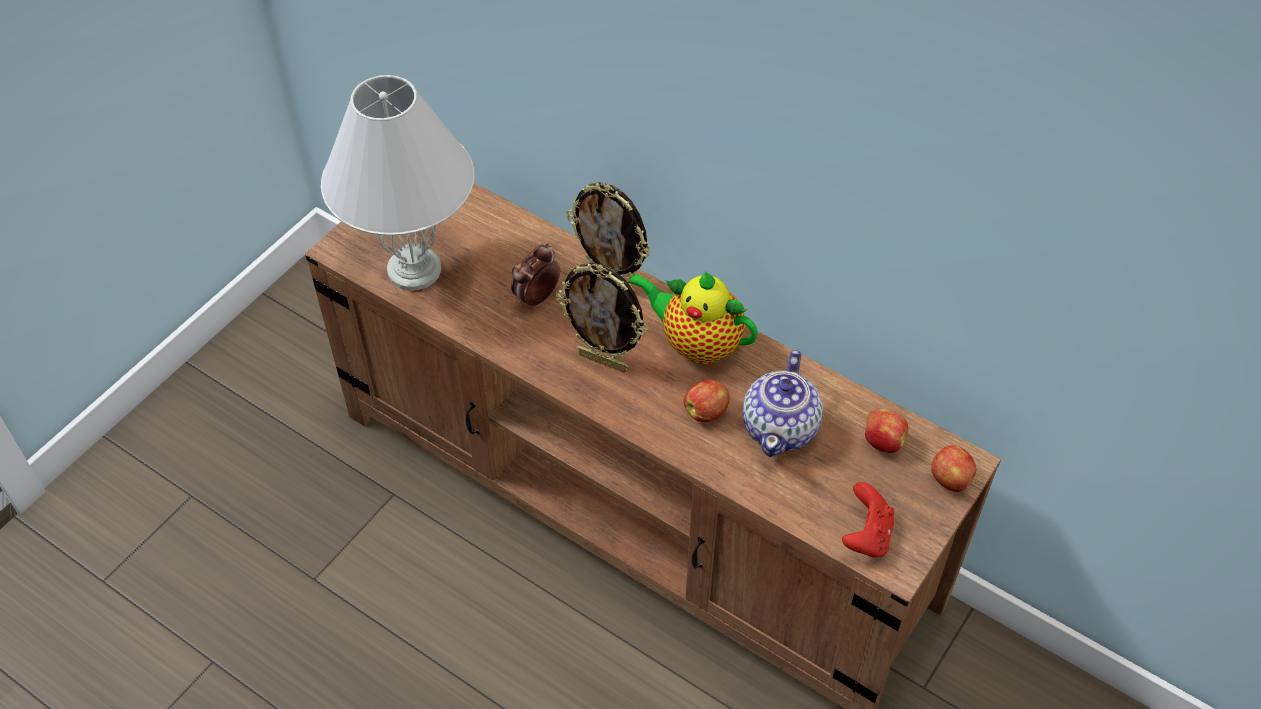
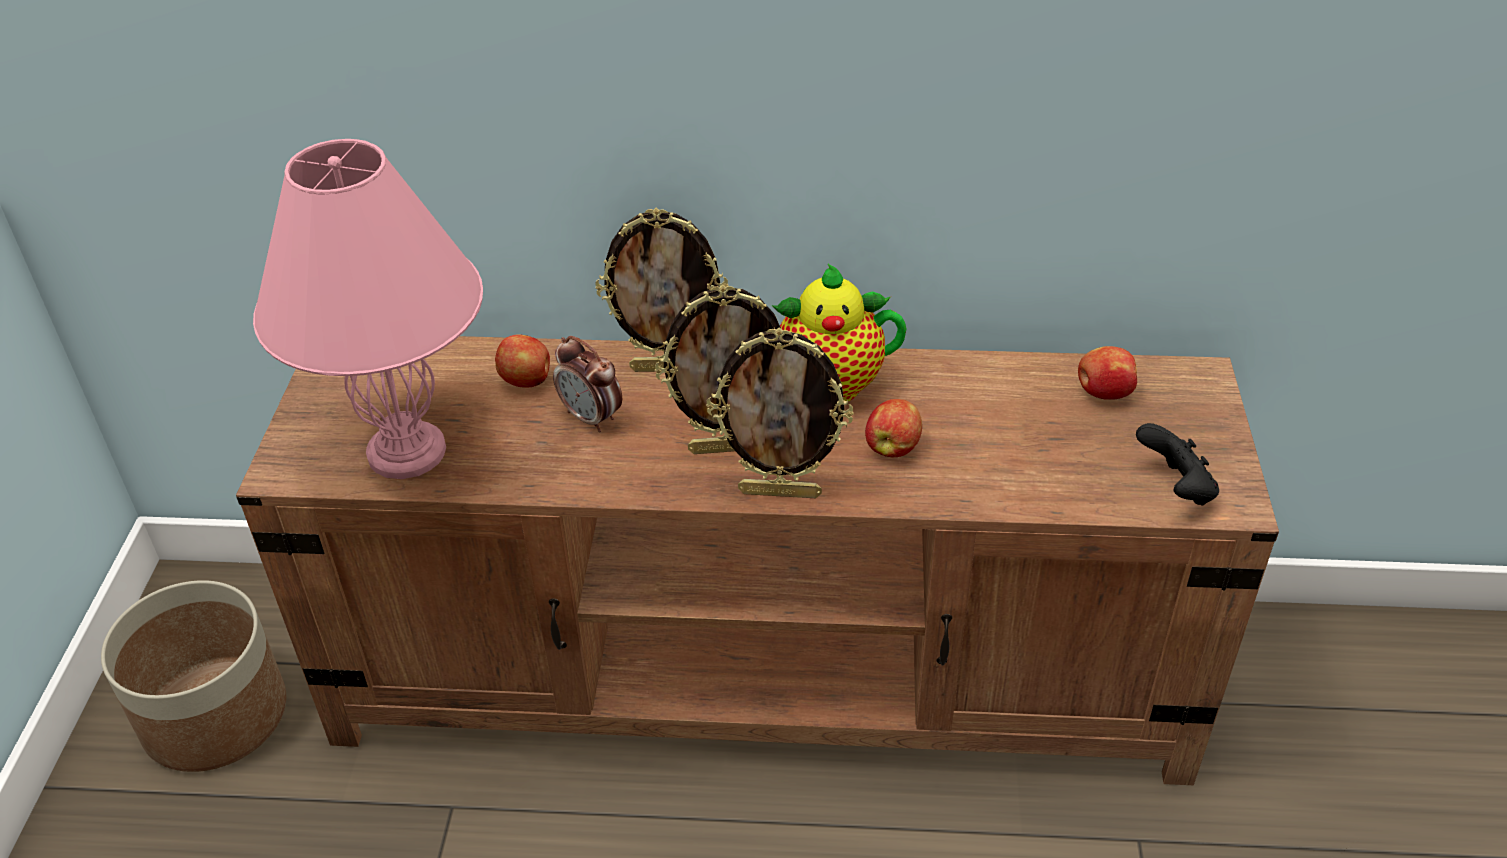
camera: 30 degrees left, 10 degrees down
white table lamp [321,75,475,291] -> pink table lamp [253,139,483,479]
alarm clock [511,243,560,309] -> alarm clock turned 60 degrees counterclockwise [553,336,622,432]
teapot [742,350,823,457] -> none
red game controller [842,482,895,557] -> black game controller [1136,423,1219,506]
apple [931,445,976,492] -> apple moved to [495,334,550,388]
none -> planter [101,580,286,772]
none -> picture frame [706,327,854,498]

